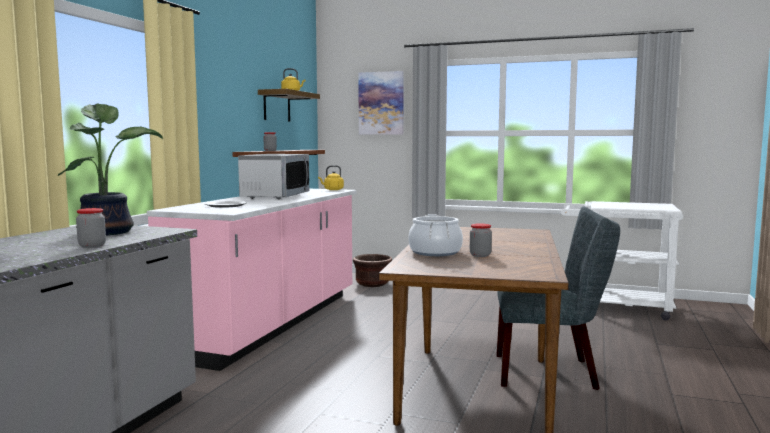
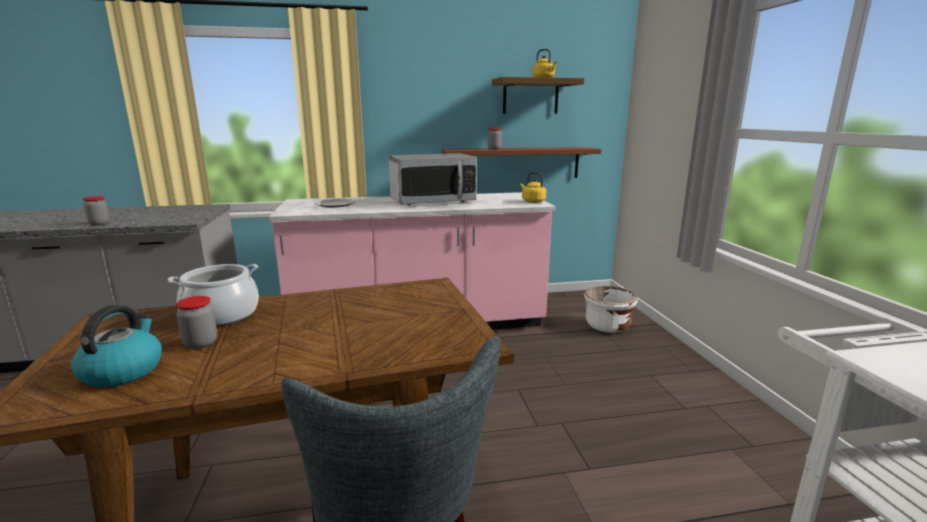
camera: 60 degrees right, 10 degrees up
potted plant [57,103,163,236] -> none
brown planter [353,254,392,287] -> white planter [584,286,638,333]
picture [358,71,404,135] -> none
none -> kettle [71,305,162,387]

